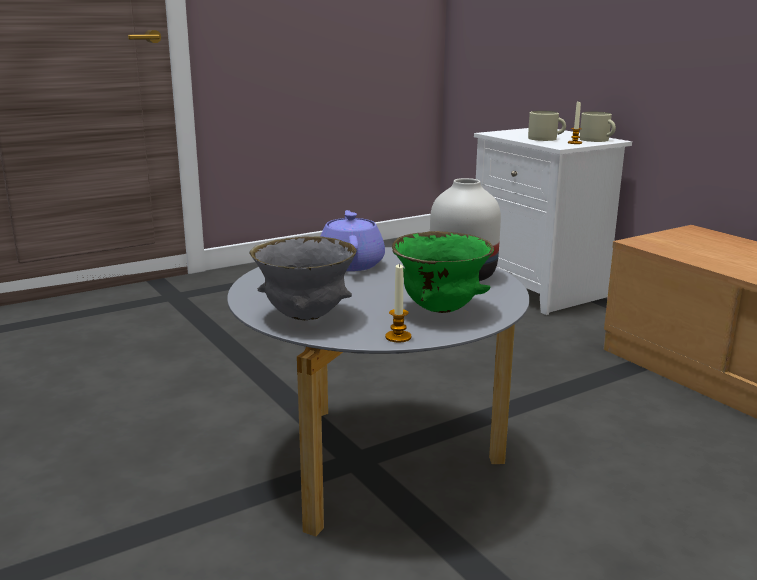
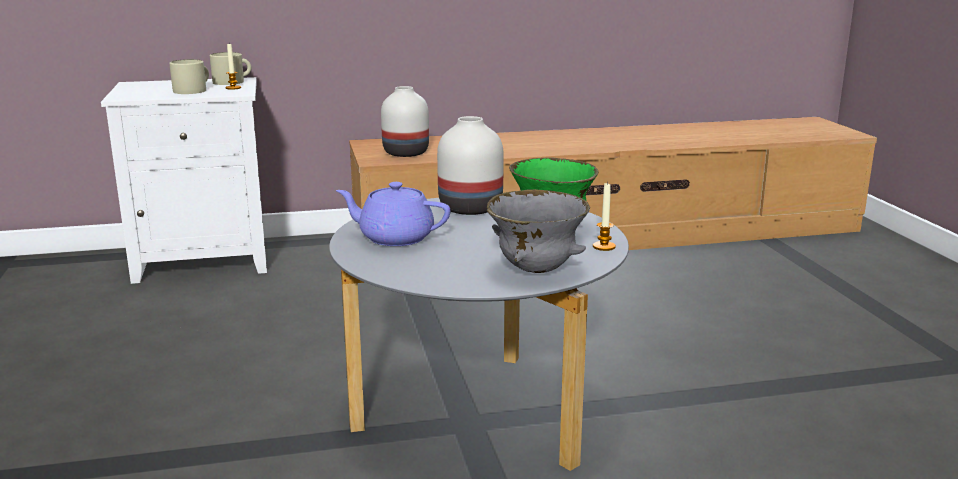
camera: 70 degrees left, 0 degrees up
none -> white vase [381,86,429,157]

